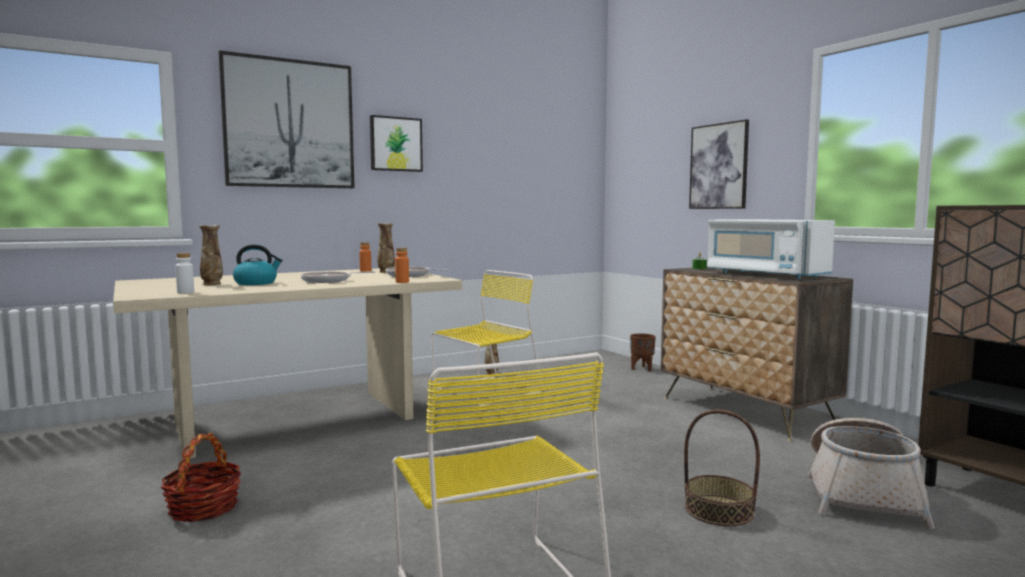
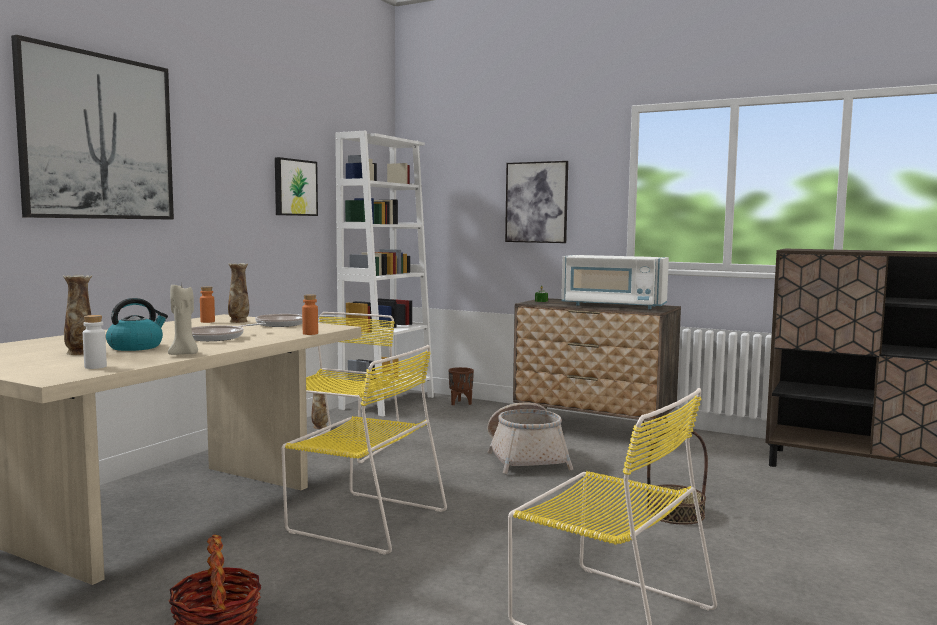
camera: 30 degrees left, 0 degrees up
picture [370,115,423,172] -> picture moved to [275,157,318,216]
basket [808,418,935,529] -> basket moved to [487,403,573,474]
none -> beige candle [168,285,198,355]
none -> yellow chair [281,345,447,555]
none -> white bookcase [335,131,434,416]

